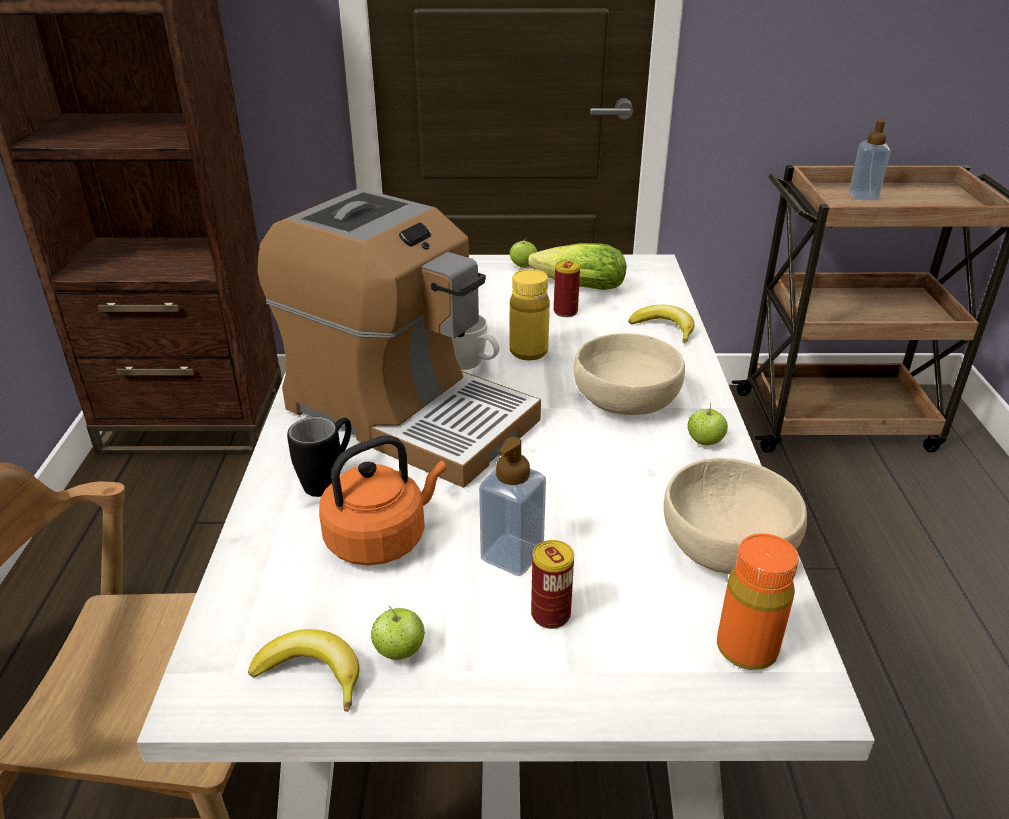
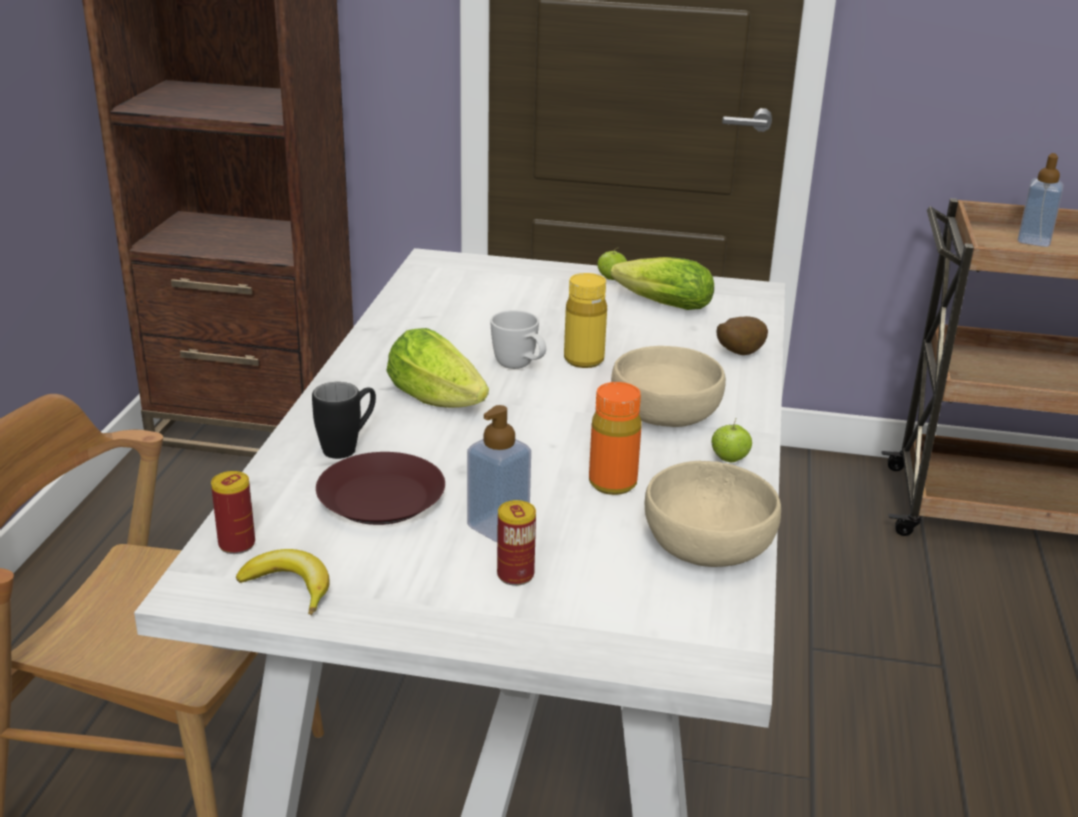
camera: 10 degrees right, 5 degrees down
coffee machine [258,188,541,488] -> lettuce [386,328,489,408]
orange kettle [319,435,446,565] -> brown plate [316,452,445,525]
apple [371,606,425,660] -> none
can [554,260,580,317] -> can moved to [211,471,255,554]
banana [628,305,695,343] -> potato [716,316,768,355]
orange bottle [717,534,799,670] -> orange bottle moved to [589,382,642,495]

